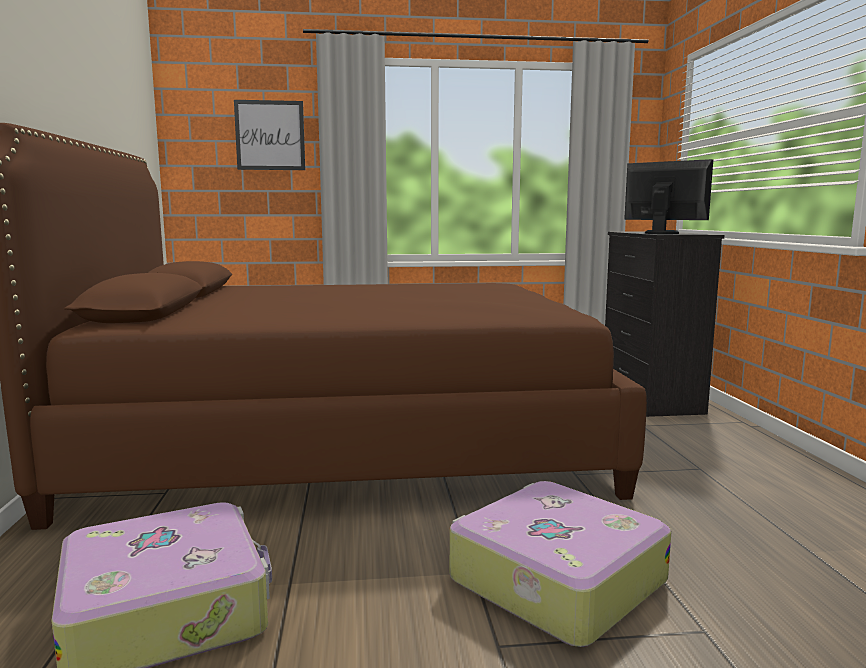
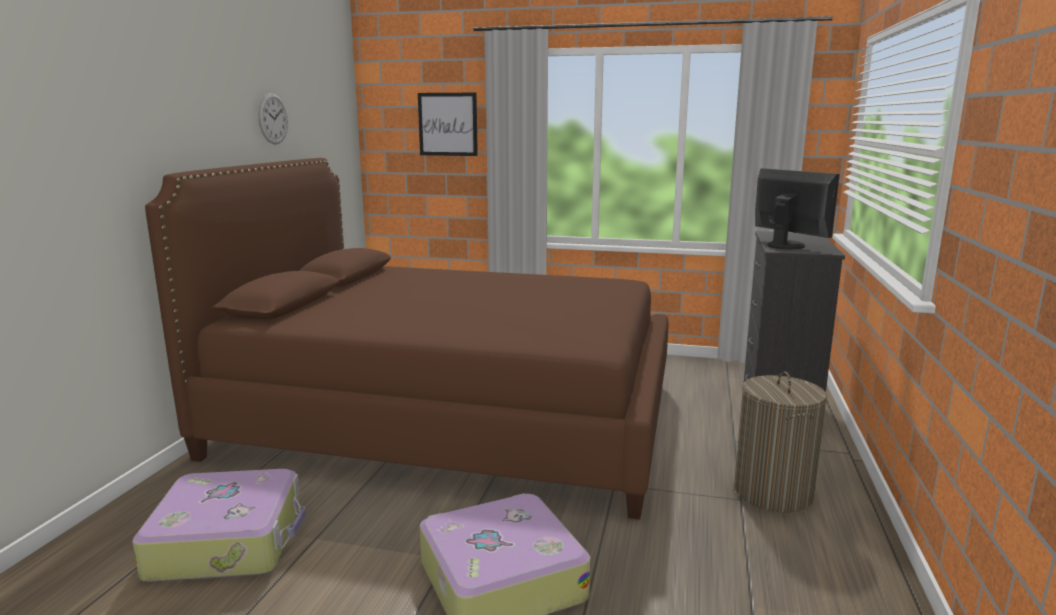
camera: 20 degrees right, 5 degrees up
none -> wall clock [258,93,288,145]
none -> laundry basket [734,371,827,512]

